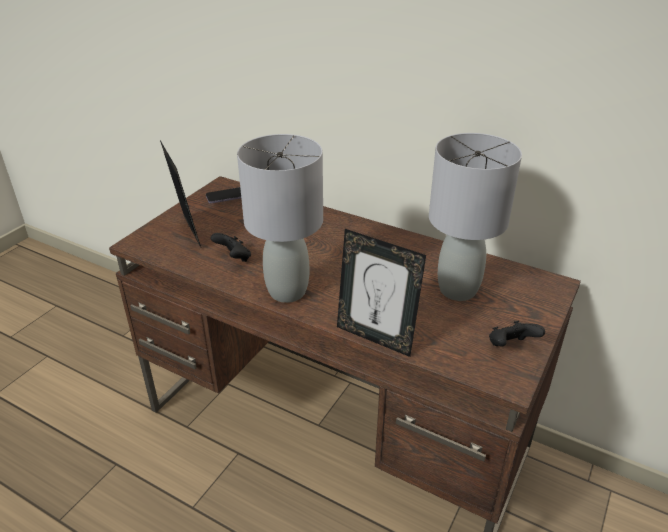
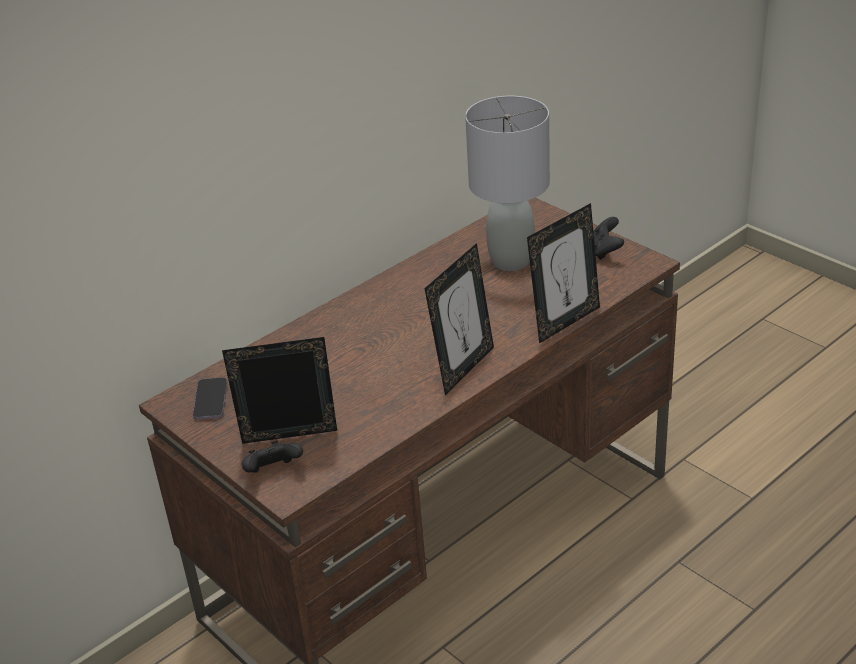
camera: 70 degrees left, 0 degrees up
black game controller [211,233,251,262] -> black game controller moved to [242,441,303,473]
grey table lamp [237,134,323,303] -> picture frame [424,243,494,395]

